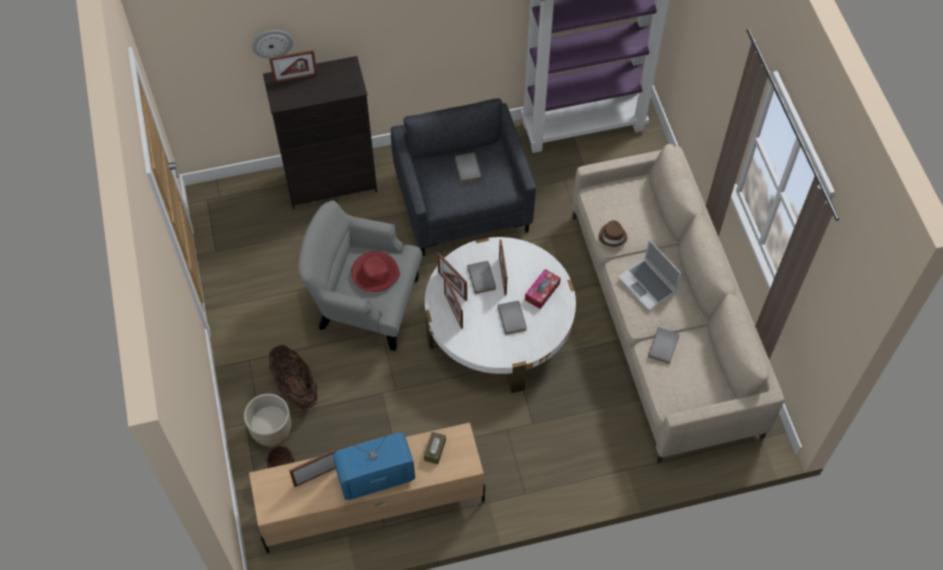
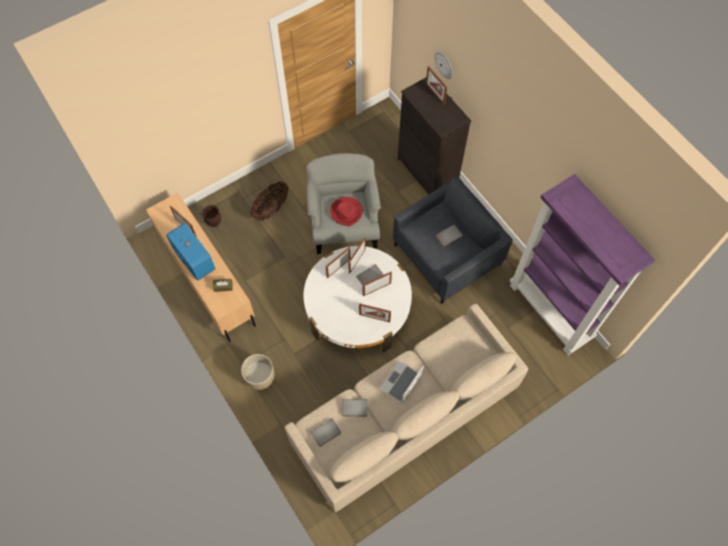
camera: 70 degrees right, 5 degrees up
beige planter [244,394,291,447] -> beige planter moved to [241,354,274,390]
grey book [497,301,527,335] -> grey book moved to [310,418,341,447]
tissue box [525,269,561,309] -> picture frame [359,303,391,322]
brown hat [599,220,627,247] -> none

